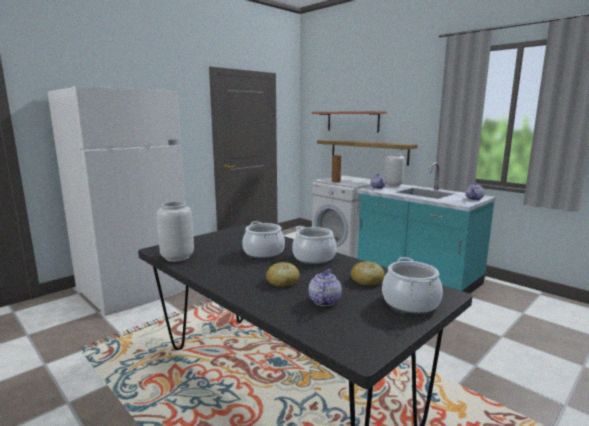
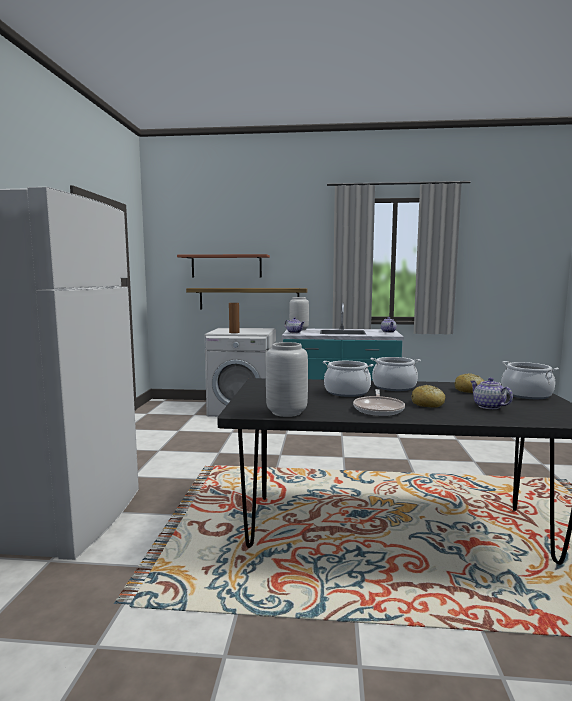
camera: 40 degrees left, 5 degrees down
none -> frying pan [353,389,405,416]

